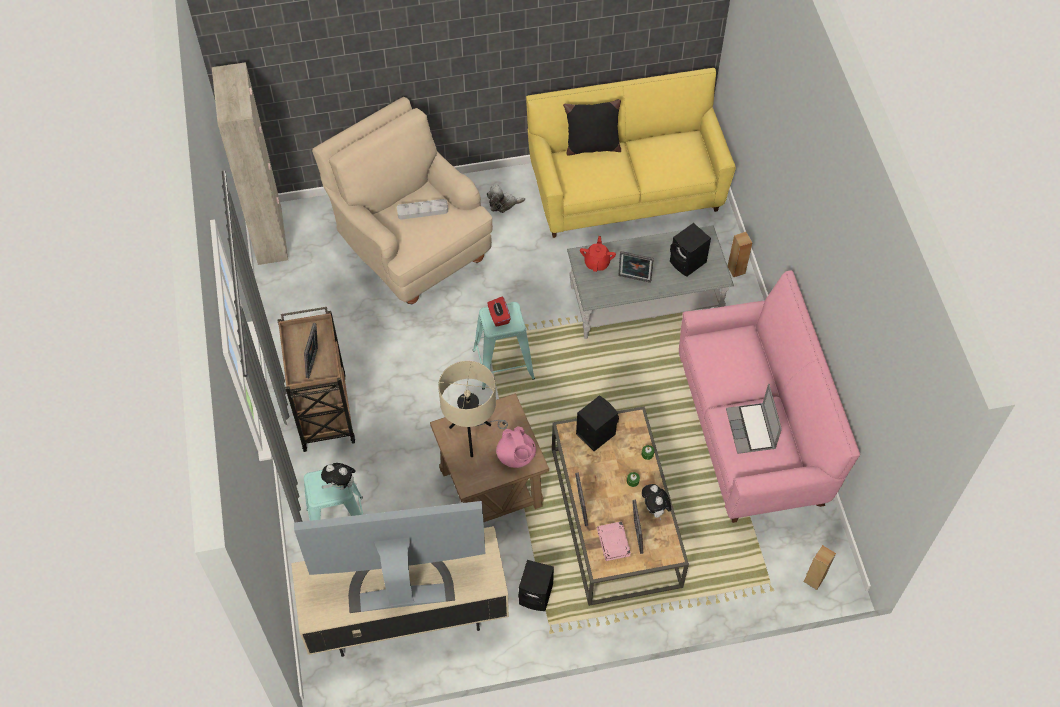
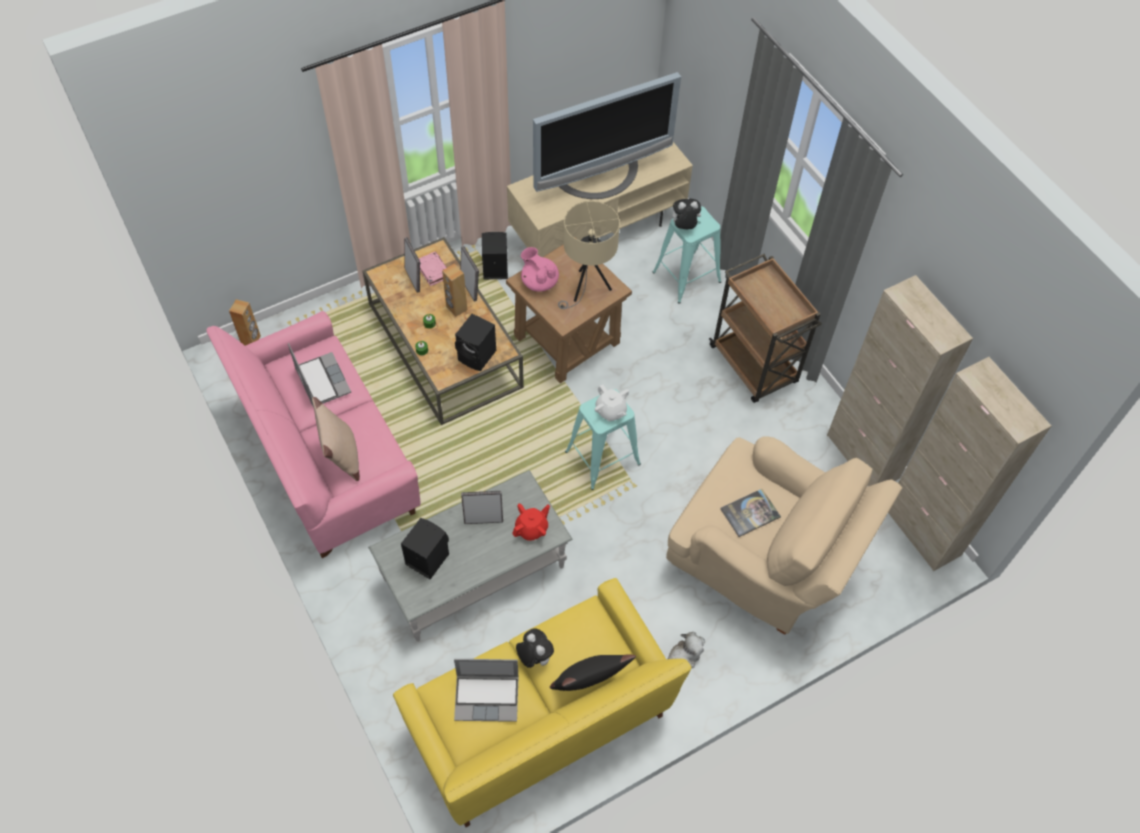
camera: 160 degrees right, 0 degrees up
picture frame [304,323,318,378] -> none
grey tray [397,199,448,219] -> book [721,489,781,537]
red tissue box [488,297,511,327] -> white teapot [595,384,629,421]
red teapot [580,236,616,272] -> red teapot turned 120 degrees counterclockwise [512,504,550,541]
plush toy [642,484,671,520] -> plush toy moved to [516,628,554,668]
brown speaker [728,232,752,277] -> brown speaker moved to [442,263,467,317]
none -> beige pillow [312,397,360,481]
none -> laptop [454,659,519,722]
none -> beige cabinet [827,275,973,486]

